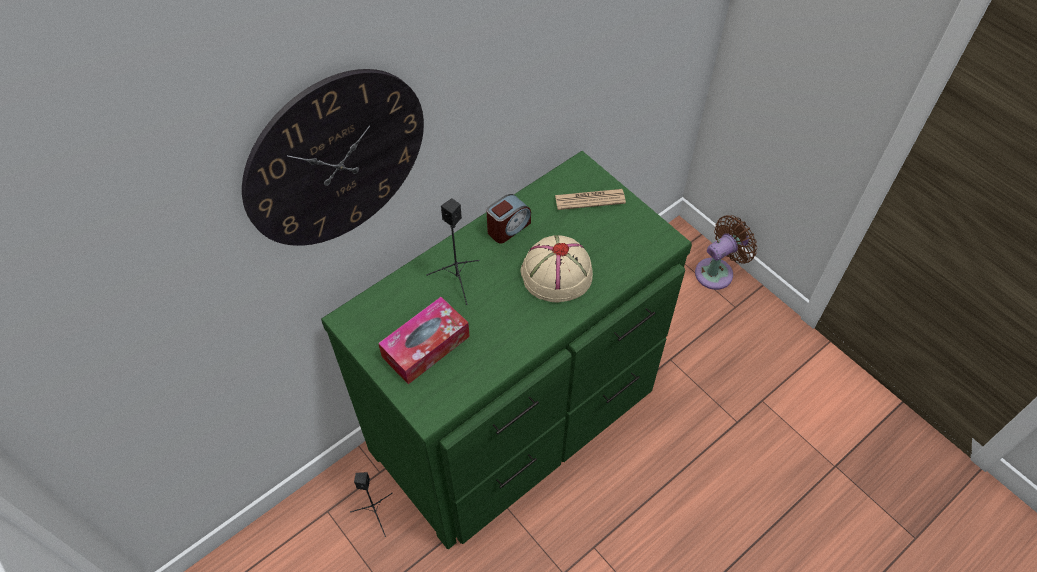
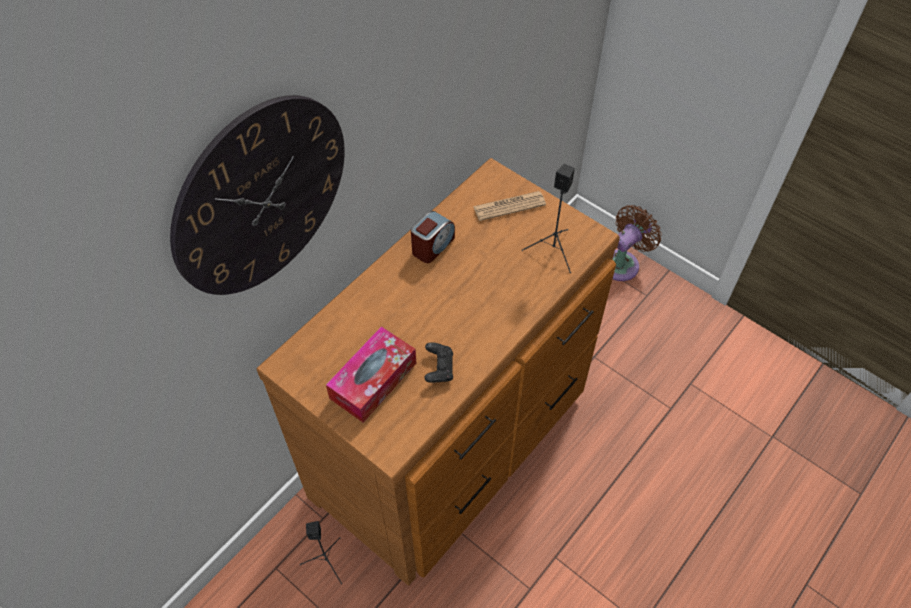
camera: 10 degrees left, 0 degrees up
green dresser [321,151,692,549] -> brown dresser [256,158,620,585]
black speaker [427,198,479,305] -> black speaker moved to [521,164,575,273]
beige hat [521,235,593,302] -> none
none -> black game controller [424,342,453,383]

